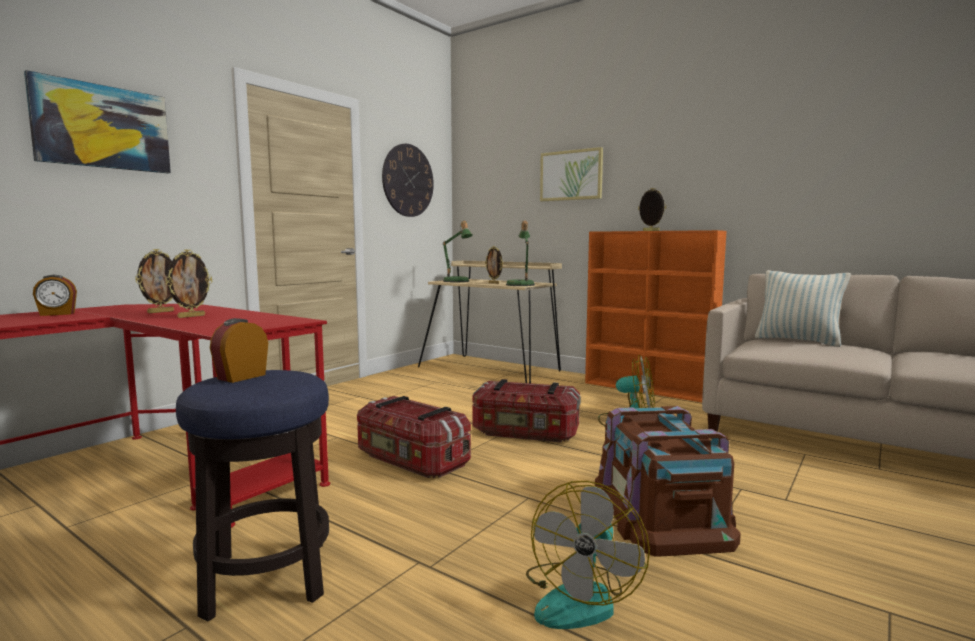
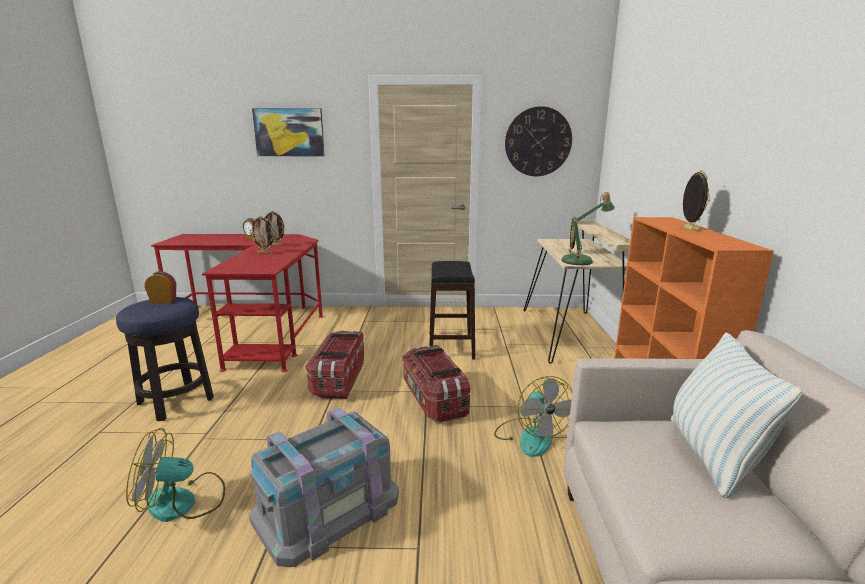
camera: 55 degrees right, 10 degrees up
table lamp [443,221,472,282] -> none
picture [540,147,603,201] -> none
brown storage box [595,406,741,557] -> grey storage box [249,408,399,567]
none -> black stool [430,261,475,359]

